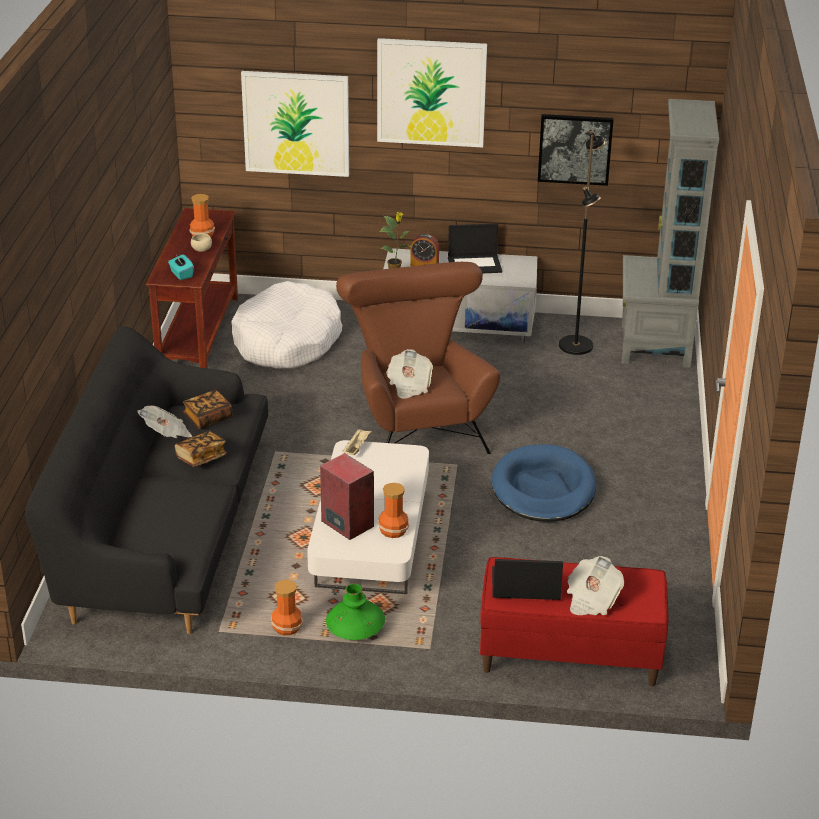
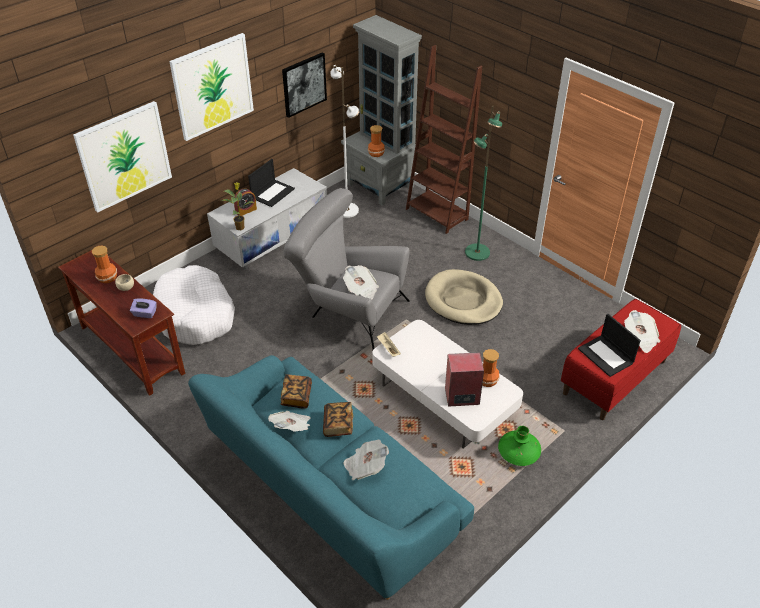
camera: 50 degrees left, 10 degrees up
black sofa [25,326,268,634] -> turquoise sofa [188,355,474,600]
turquoise tissue box [168,254,194,280] -> purple tissue box [130,298,157,318]
vase [271,580,303,635] -> vase moved to [368,125,385,157]
brown armchair [336,262,500,454] -> grey armchair [283,188,410,350]
blue dog bed [492,444,596,522] -> beige dog bed [425,269,503,325]
laptop [492,559,563,600] -> laptop turned 75 degrees counterclockwise [578,314,641,377]
black floor lamp [559,130,605,355] -> white floor lamp [330,65,360,218]
none -> newspaper [343,440,389,480]
none -> brown bookcase [406,45,482,234]
none -> green floor lamp [465,106,502,261]

